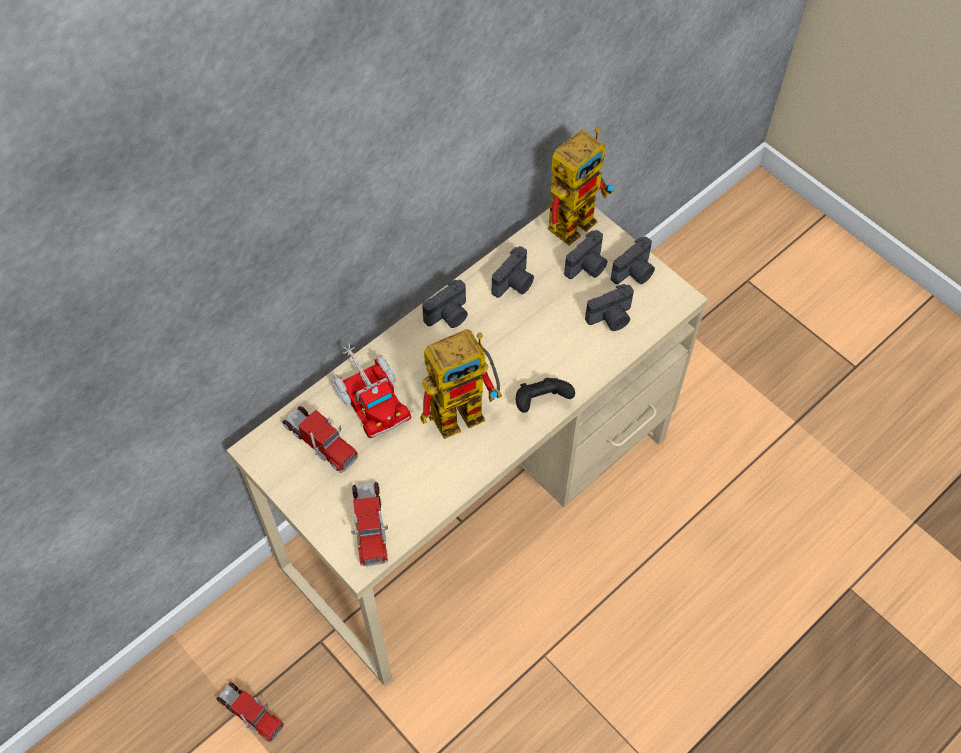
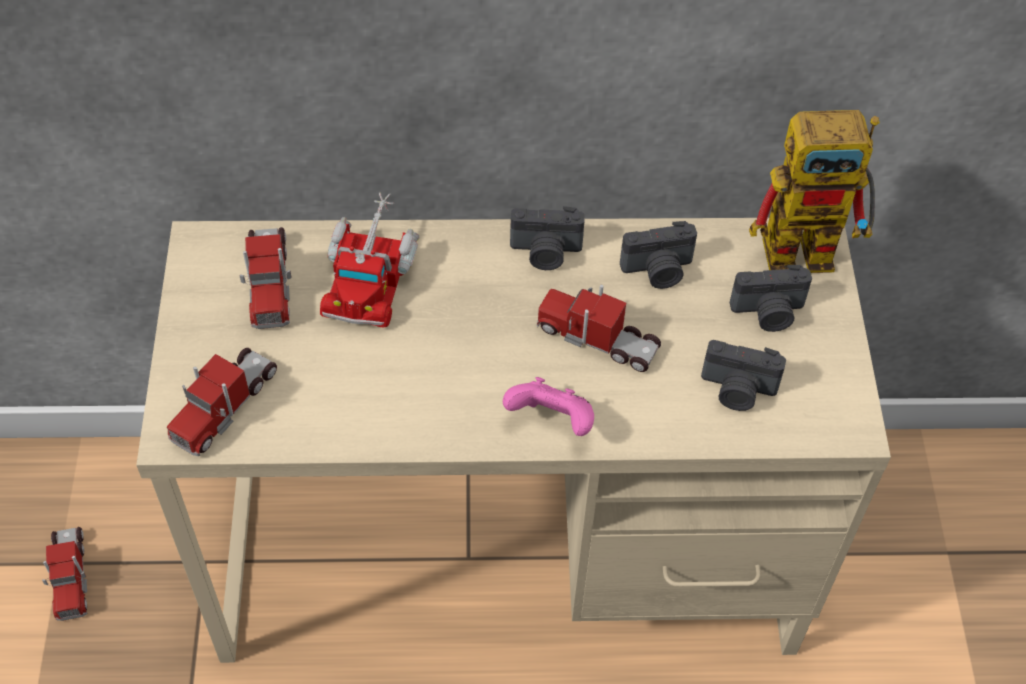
camera: 40 degrees right, 5 degrees down
toy robot [420,329,502,439] -> none
black game controller [516,378,575,413] -> pink game controller [503,377,594,436]
camera [611,237,655,284] -> none
none -> toy truck [537,284,661,372]

